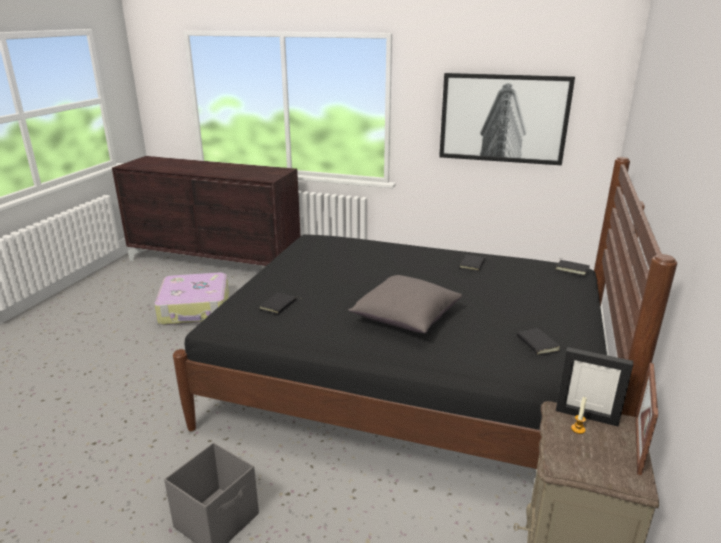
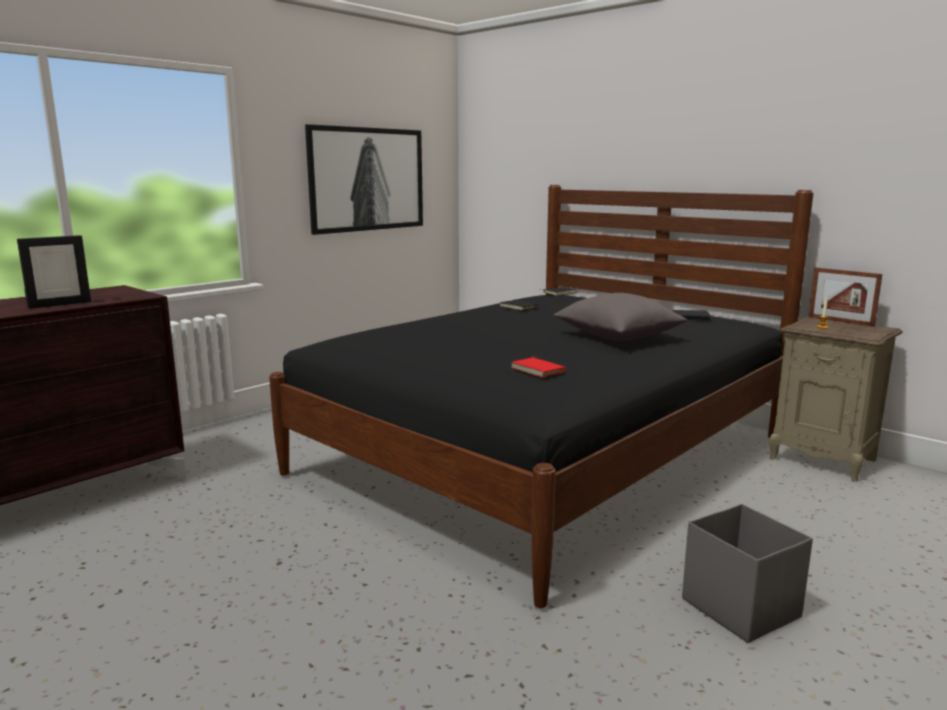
camera: 65 degrees left, 10 degrees down
suitcase [154,272,229,325] -> none
black book [260,292,302,314] -> red book [511,356,566,377]
picture frame [556,347,633,426] -> picture frame moved to [17,235,91,309]

